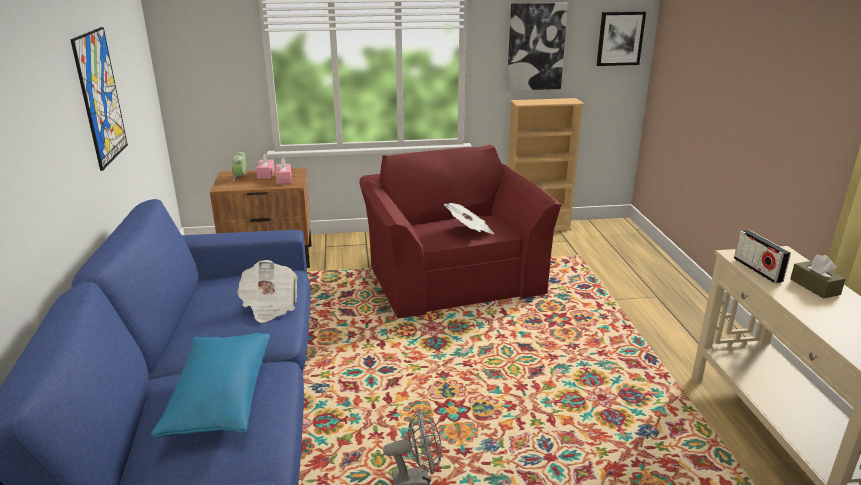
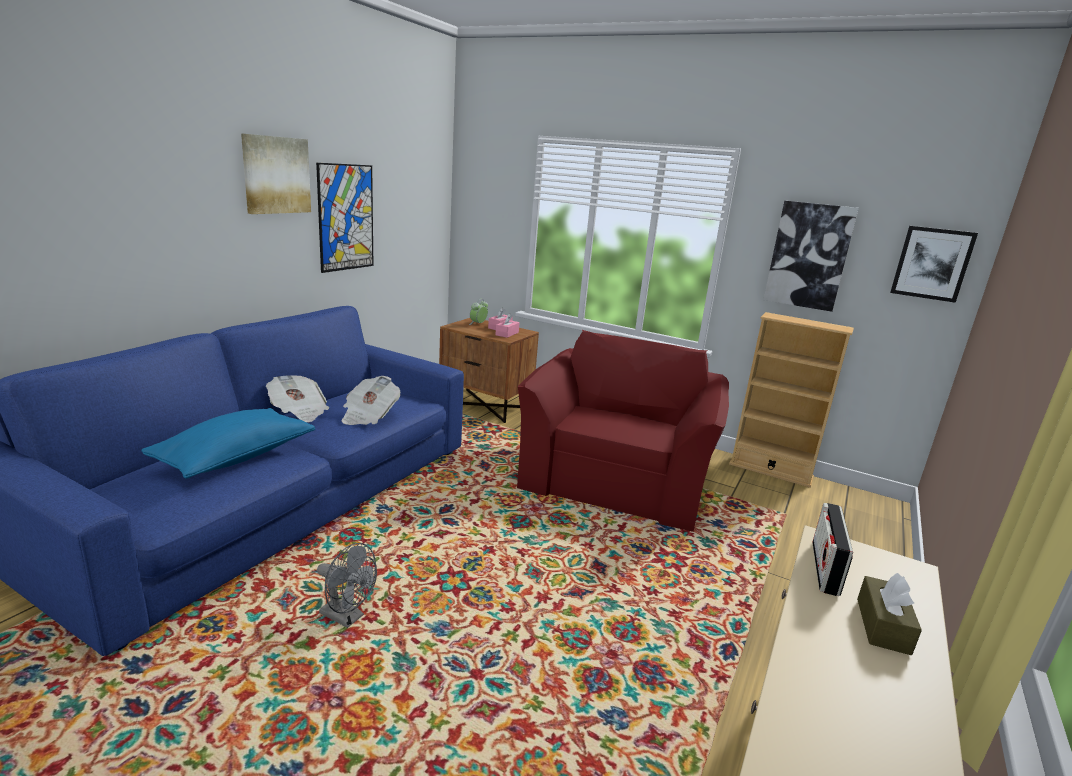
camera: 35 degrees right, 5 degrees down
newspaper [444,203,495,234] -> newspaper moved to [266,375,329,422]
none -> picture [241,133,311,214]

